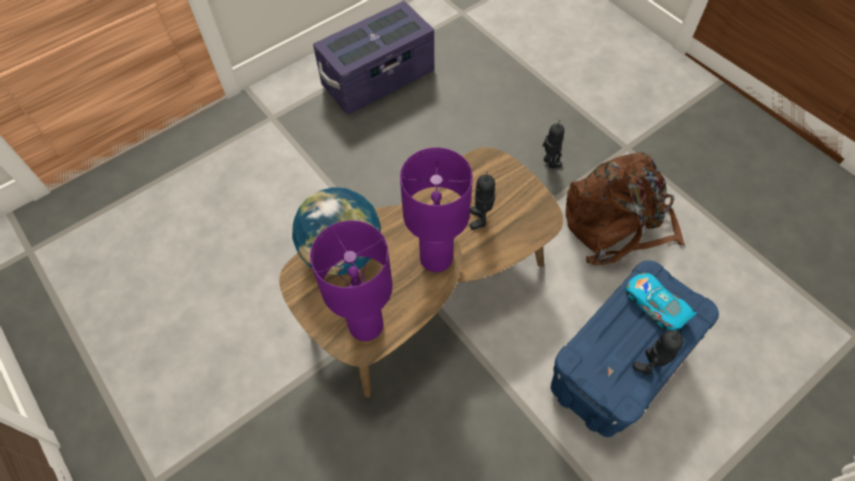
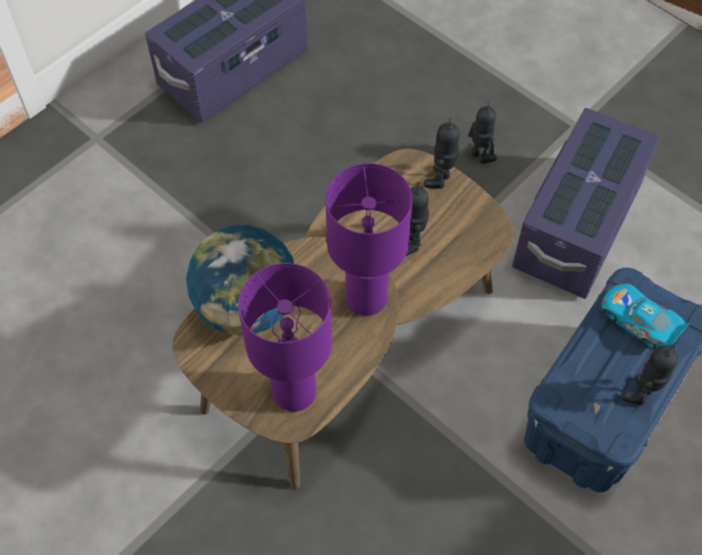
camera: 10 degrees left, 0 degrees up
brown backpack [566,152,685,265] -> purple storage box [512,108,660,299]
none -> toy robot [424,118,460,189]

